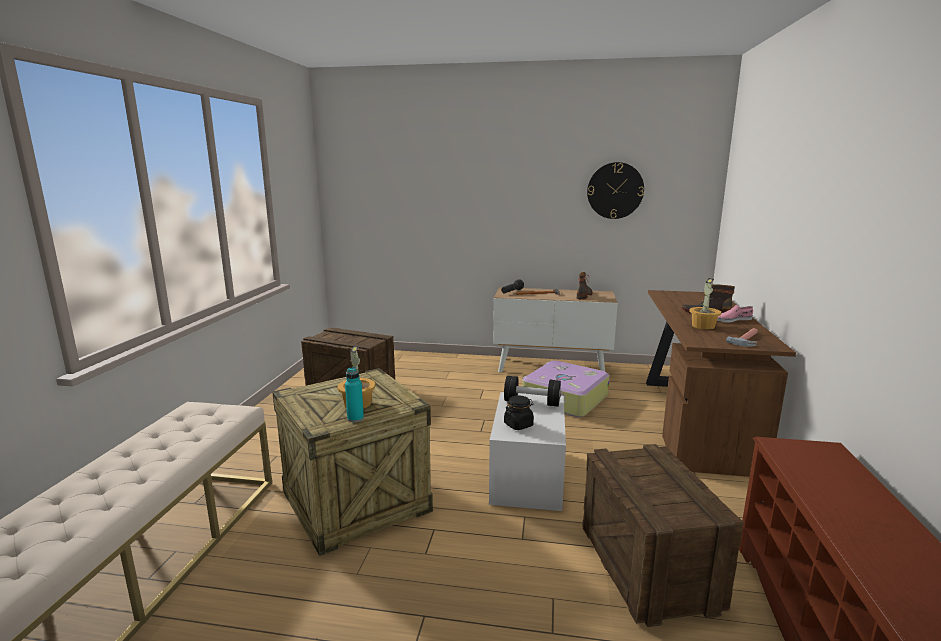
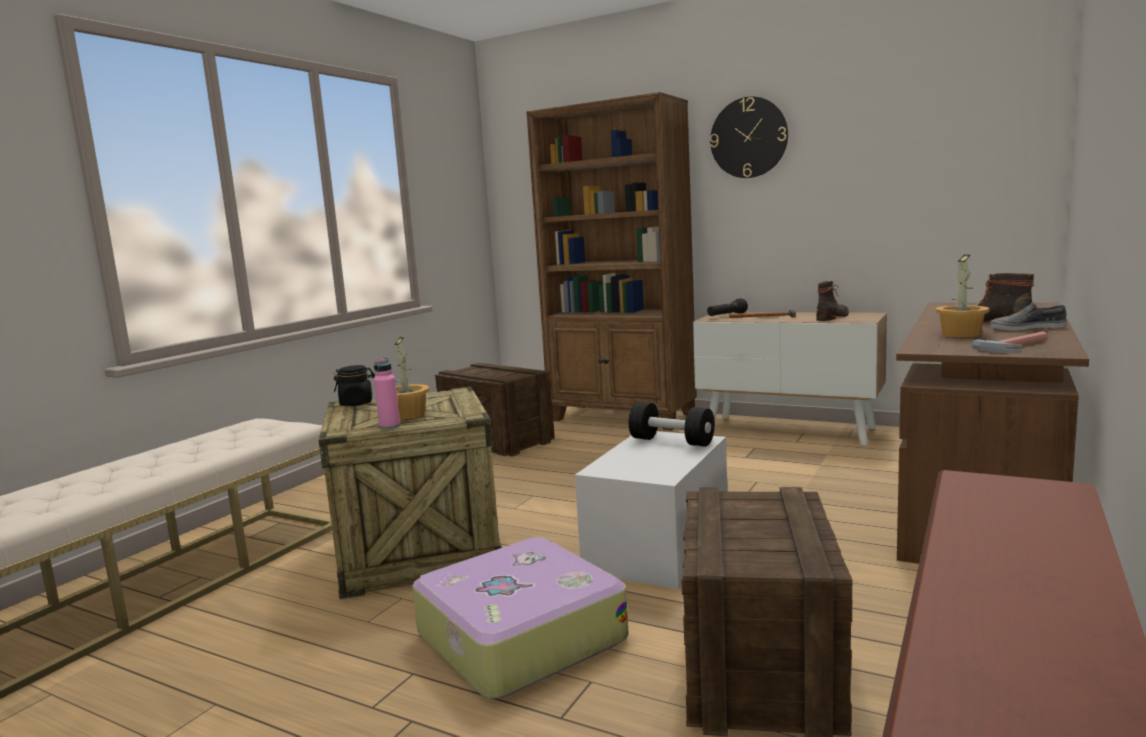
camera: 20 degrees right, 5 degrees down
turquoise bottle [345,367,364,422] -> pink bottle [374,358,400,429]
black jar [504,395,534,430] -> black jar moved to [334,365,375,406]
suitcase [522,360,610,417] -> suitcase moved to [412,537,629,699]
wall clock [587,162,644,219] -> wall clock moved to [710,97,788,178]
pink shoe [717,305,753,322] -> grey shoe [990,302,1067,330]
none -> brown bookcase [526,92,697,431]

